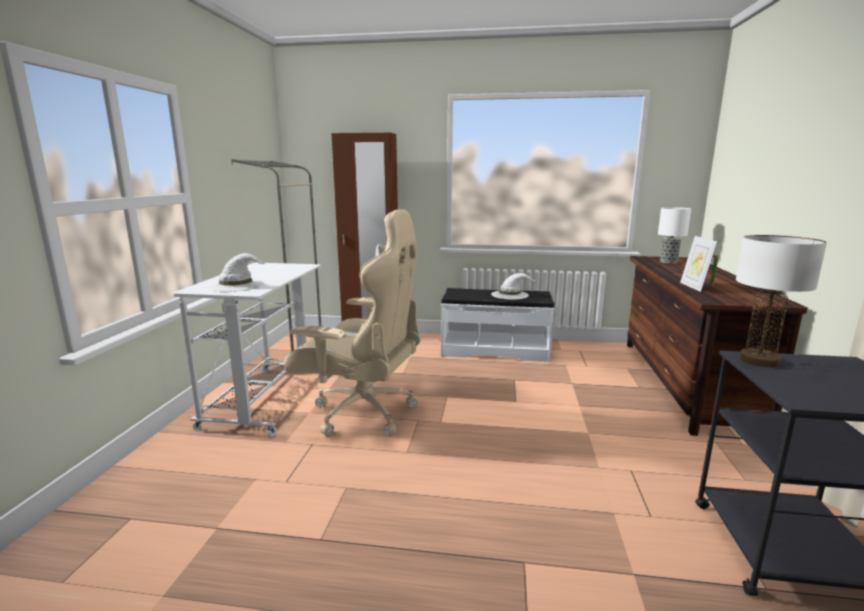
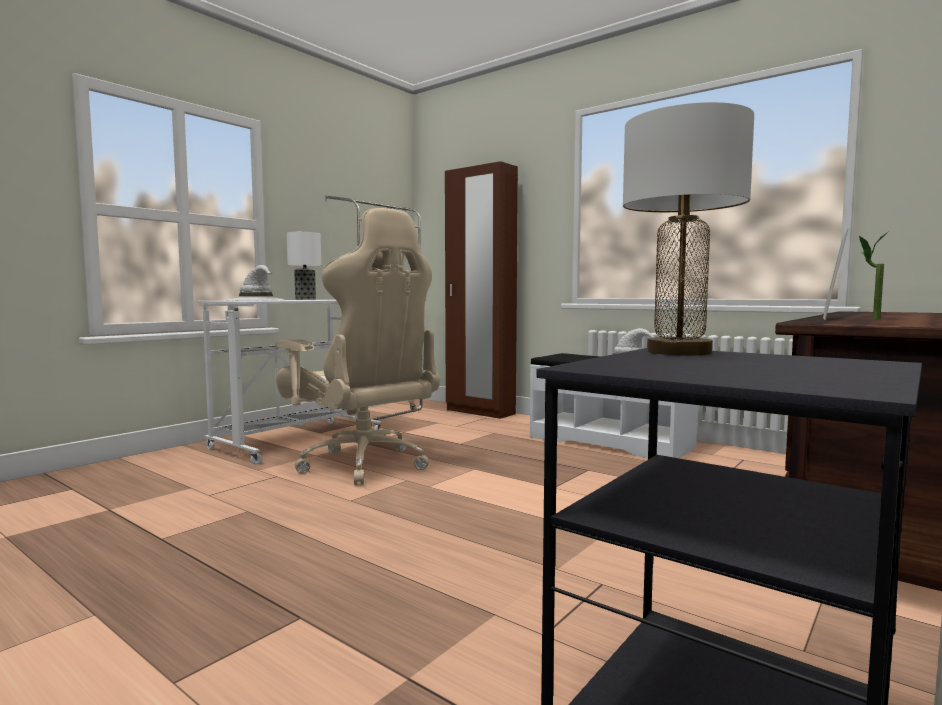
camera: 30 degrees right, 10 degrees down
table lamp [658,207,691,264] -> table lamp moved to [287,232,321,300]

